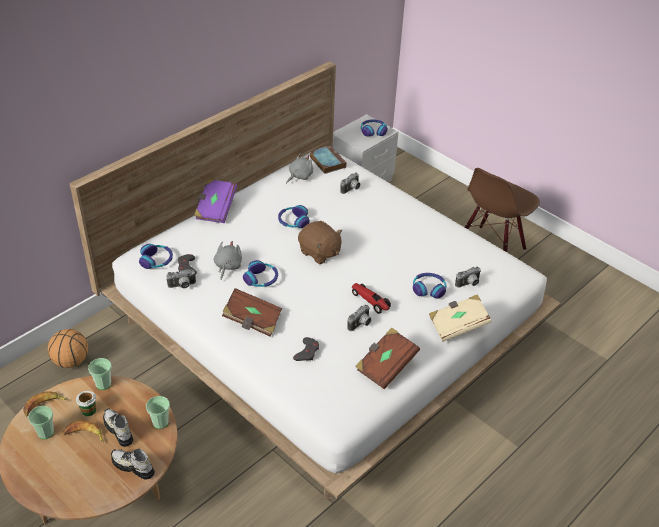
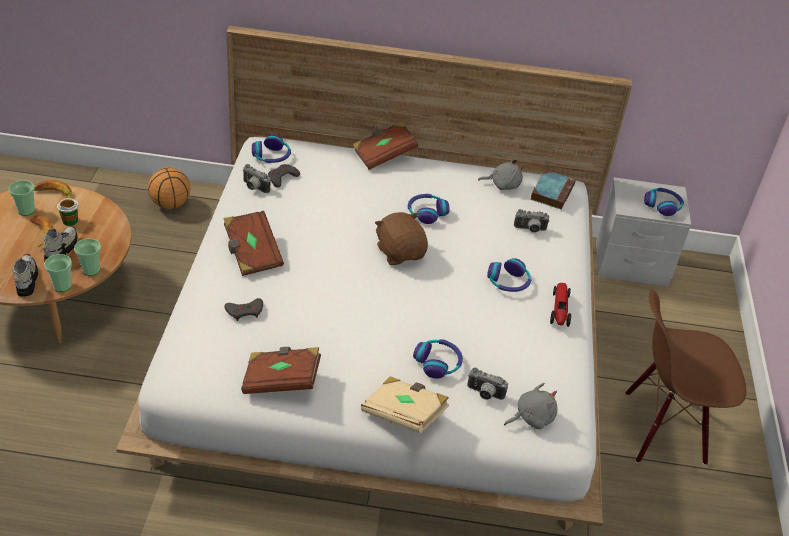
camera: 50 degrees right, 0 degrees up
cup [88,358,112,390] -> cup moved to [44,254,72,292]
purple book [194,179,237,223] -> brown book [352,122,418,170]
grey plush toy [214,241,242,279] -> grey plush toy moved to [504,383,558,429]
headphones [243,260,278,287] -> headphones moved to [487,258,531,292]
brown plush toy [298,221,342,264] -> brown plush toy turned 150 degrees clockwise [375,212,428,265]
camera [347,305,371,331] -> none
toy car [352,283,391,314] -> toy car moved to [550,283,571,327]

